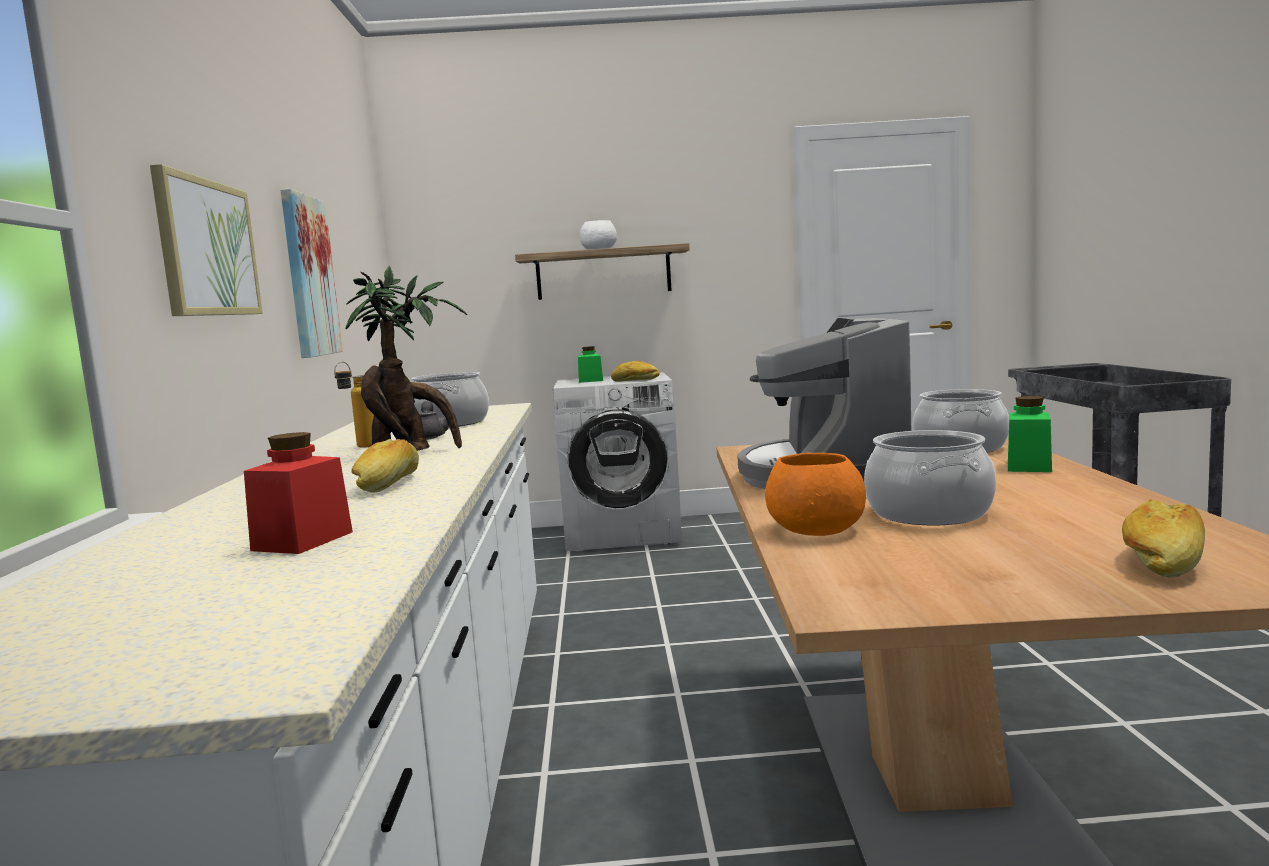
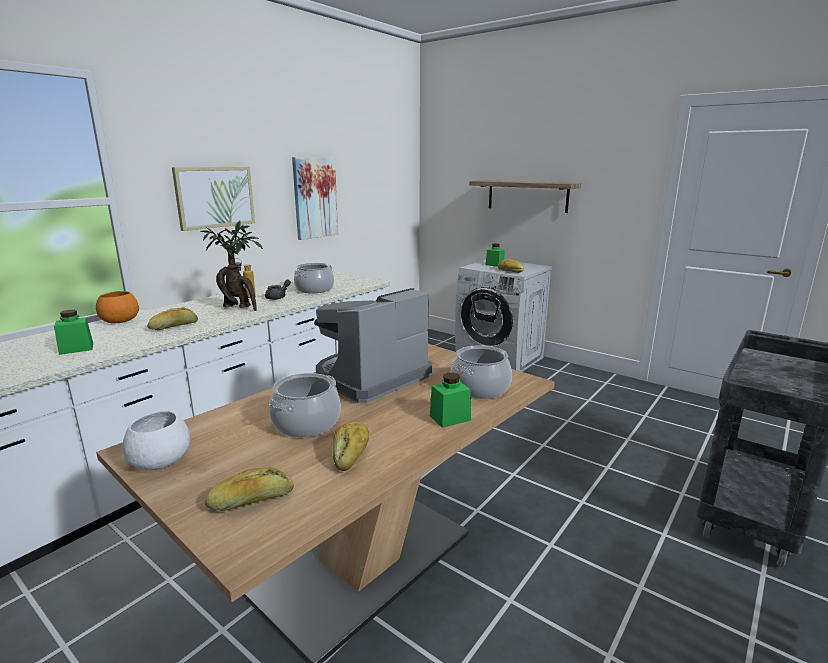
camera: 40 degrees right, 10 degrees up
red jar [244,432,353,554] -> green jar [54,310,93,355]
white bowl [579,220,617,250] -> white bowl moved to [122,411,190,470]
orange bowl [765,453,866,536] -> orange bowl moved to [96,291,139,323]
none -> bread [333,422,369,471]

